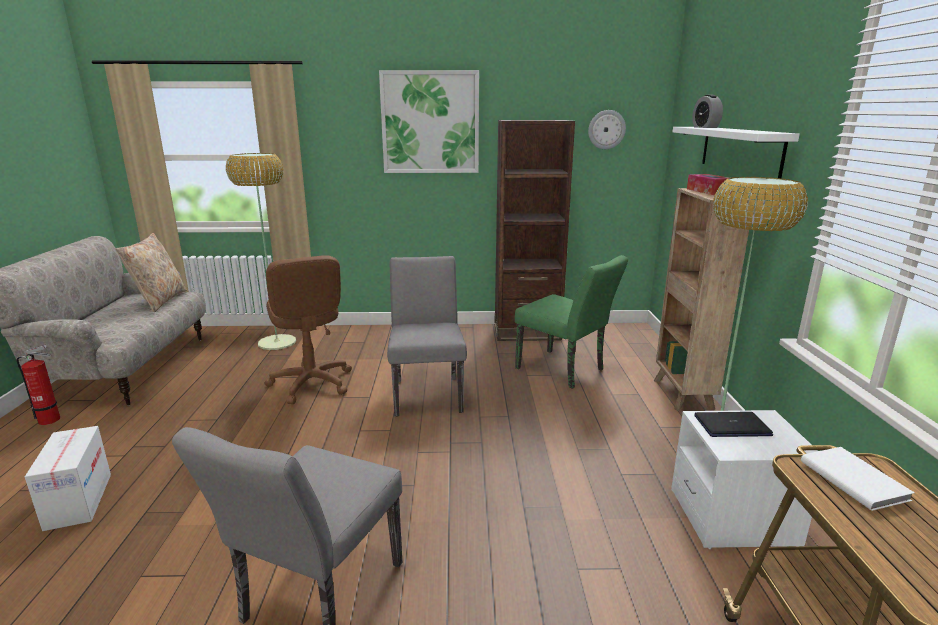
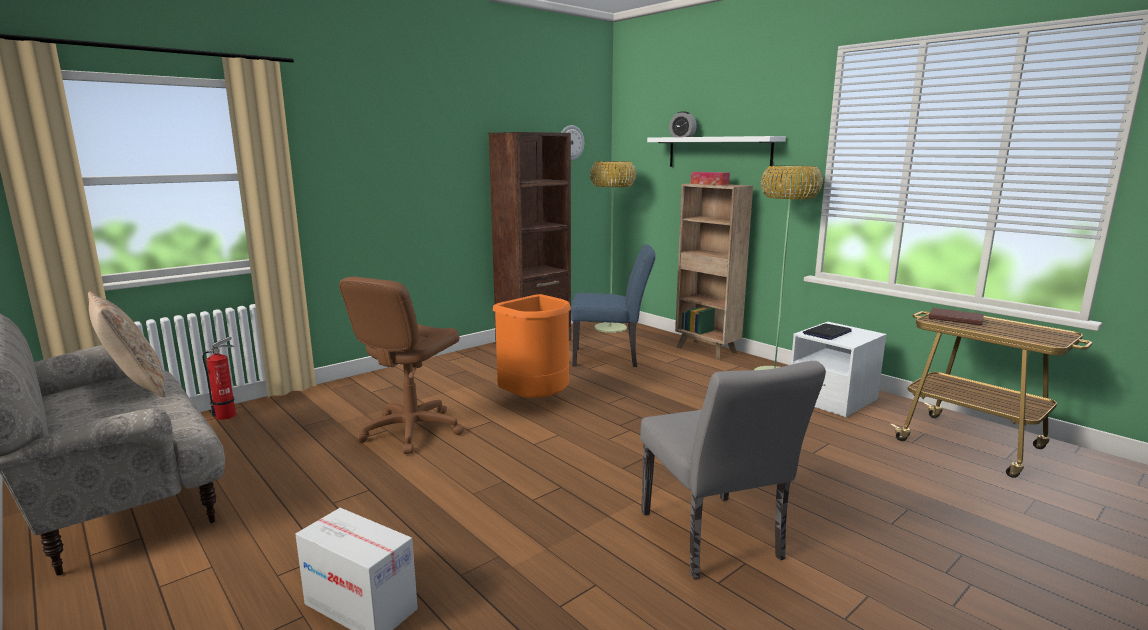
camera: 40 degrees left, 5 degrees down
fire extinguisher [17,345,60,425] -> fire extinguisher moved to [202,336,236,420]
floor lamp [225,153,296,350] -> floor lamp moved to [590,161,636,333]
brown office chair [264,255,352,404] -> brown office chair turned 90 degrees clockwise [339,276,464,454]
picture [379,70,479,173] -> none
grey chair [387,256,467,417] -> orange trash can [493,294,571,398]
green chair [515,255,628,389] -> blue chair [571,244,656,367]
white book [801,447,915,511] -> brown book [929,308,984,326]

